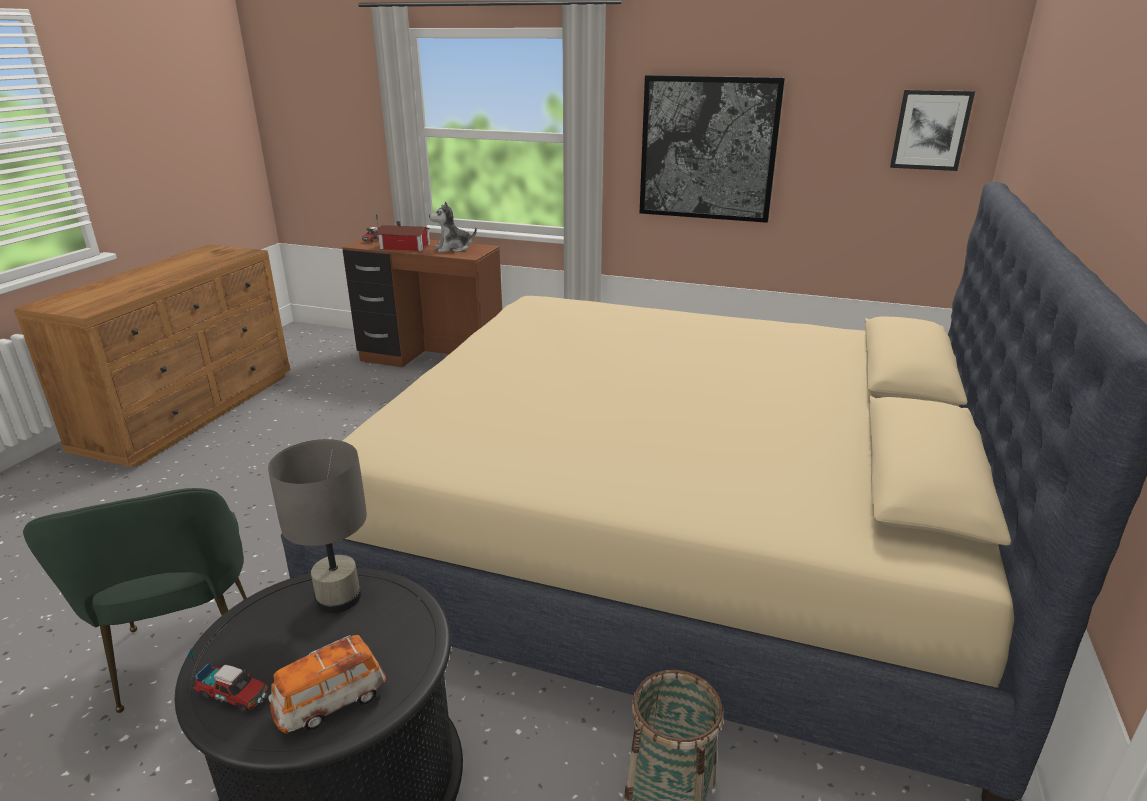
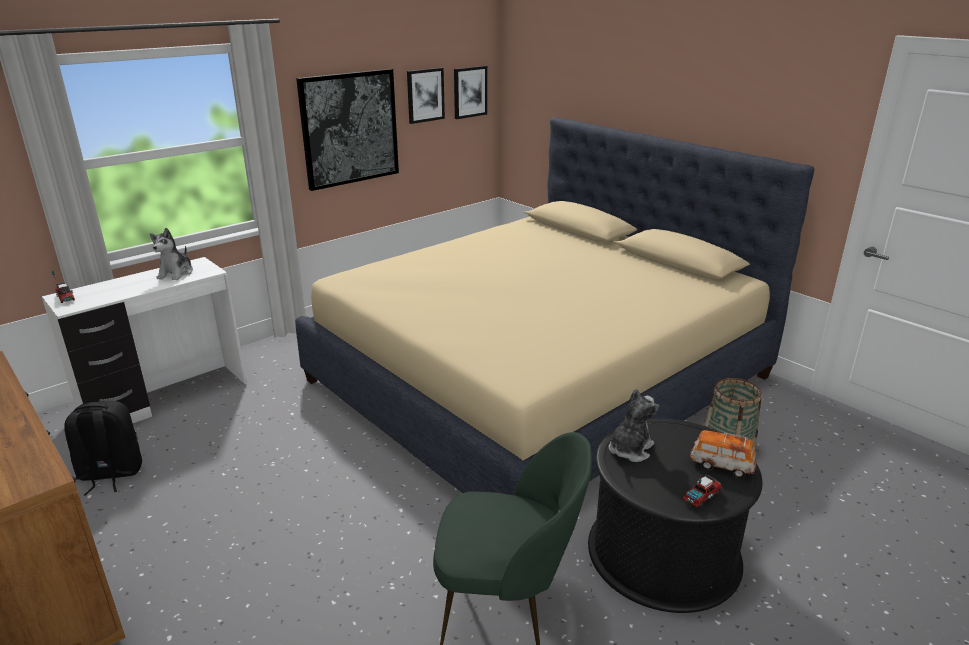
camera: 60 degrees left, 0 degrees up
grey table lamp [268,439,367,613] -> plush toy [608,389,660,462]
toy car [268,635,386,734] -> toy car turned 120 degrees clockwise [690,430,757,478]
brown desk [342,238,502,367] -> white desk [42,257,247,423]
toy house [376,221,430,251] -> none
none -> black backpack [65,401,142,495]
none -> picture [407,68,445,124]

